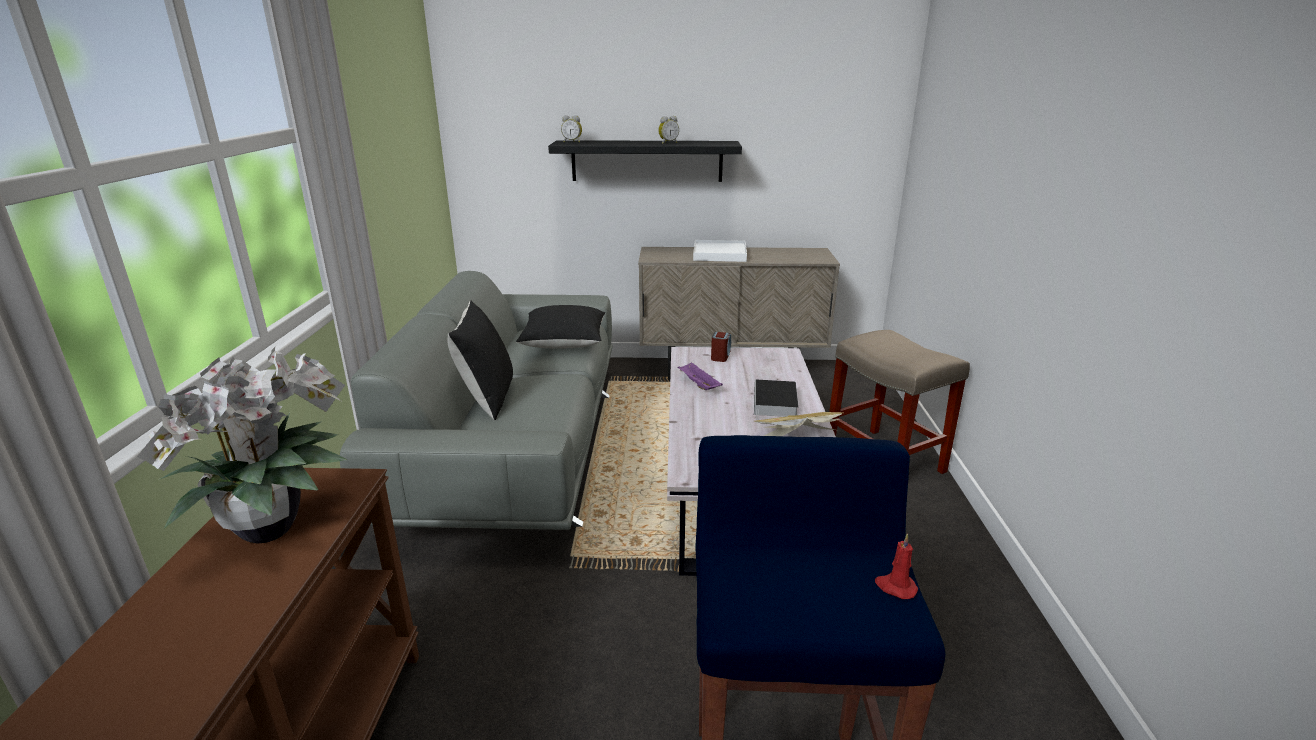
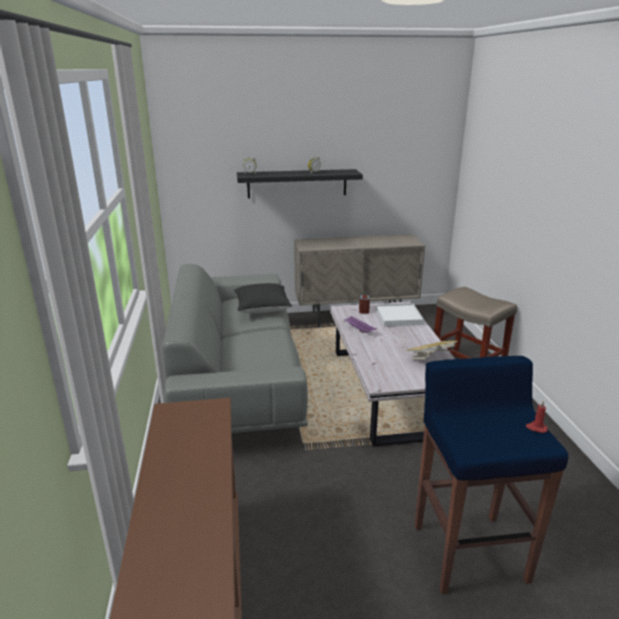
camera: 10 degrees left, 0 degrees up
potted plant [137,347,347,544] -> none
black pillow [448,301,513,420] -> none
white tray [693,240,747,262] -> white tray moved to [376,303,424,327]
book [754,379,799,420] -> none

